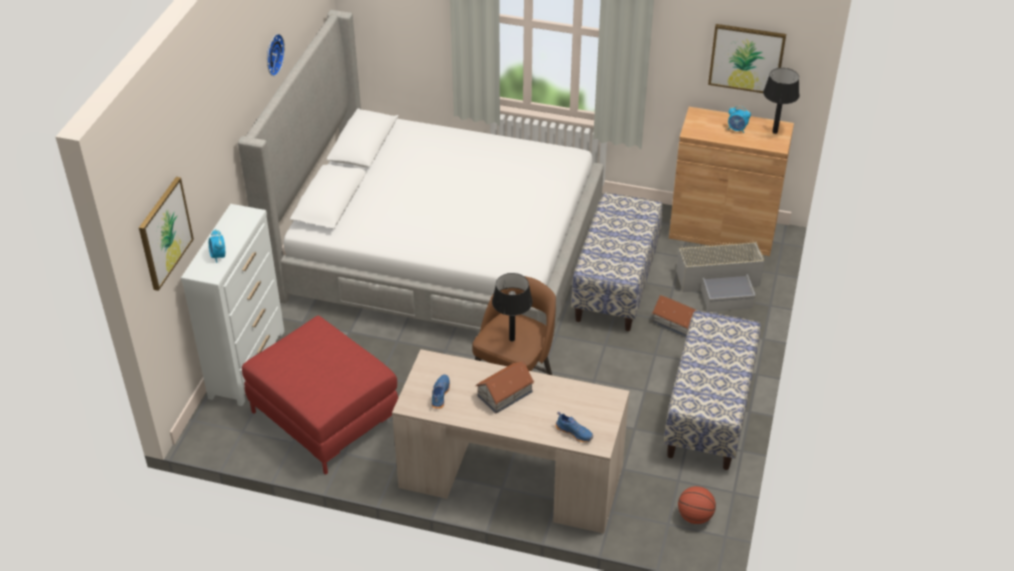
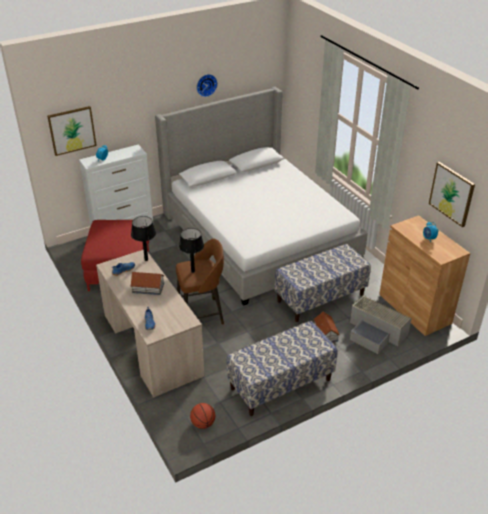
camera: 45 degrees right, 5 degrees down
black table lamp [763,68,800,134] -> black table lamp moved to [131,216,156,261]

